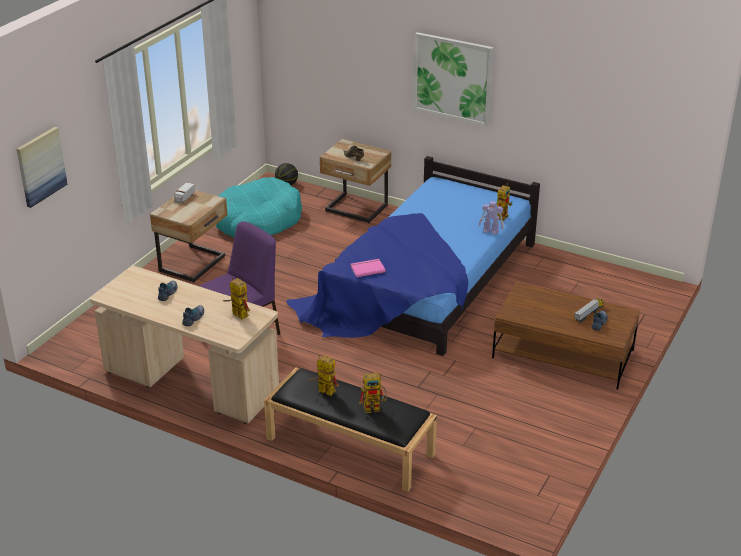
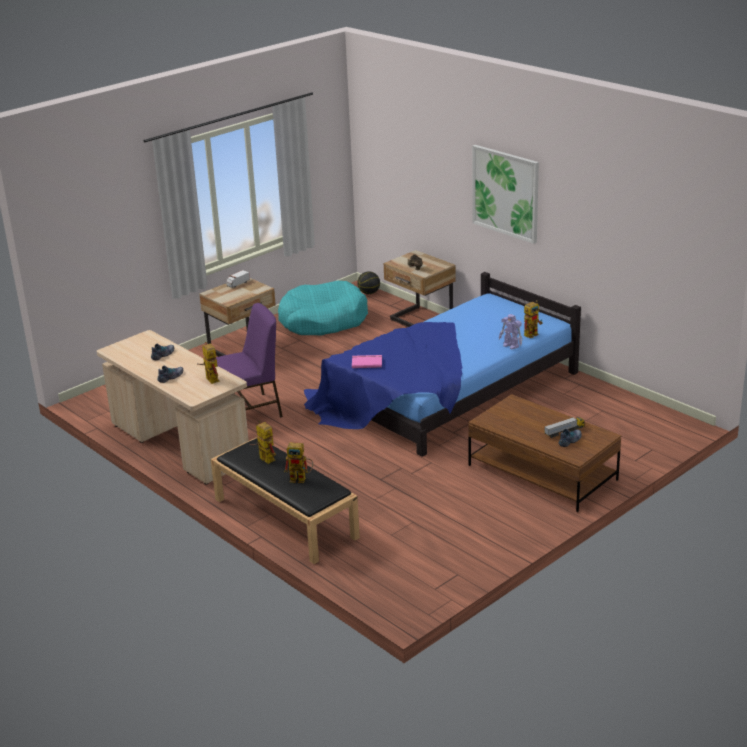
camera: 20 degrees right, 5 degrees down
picture [17,127,68,208] -> none

